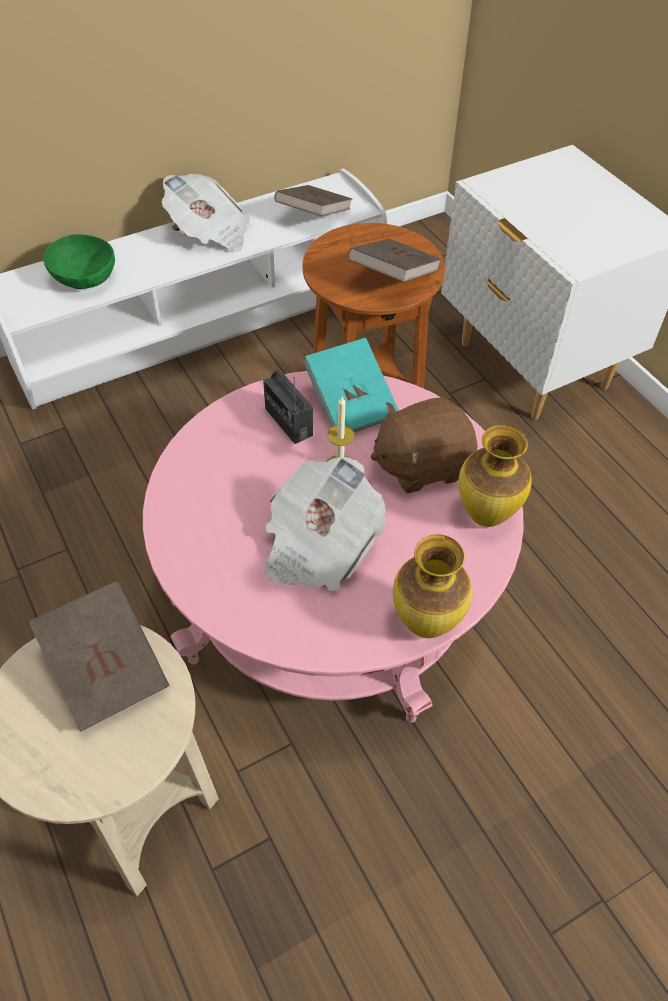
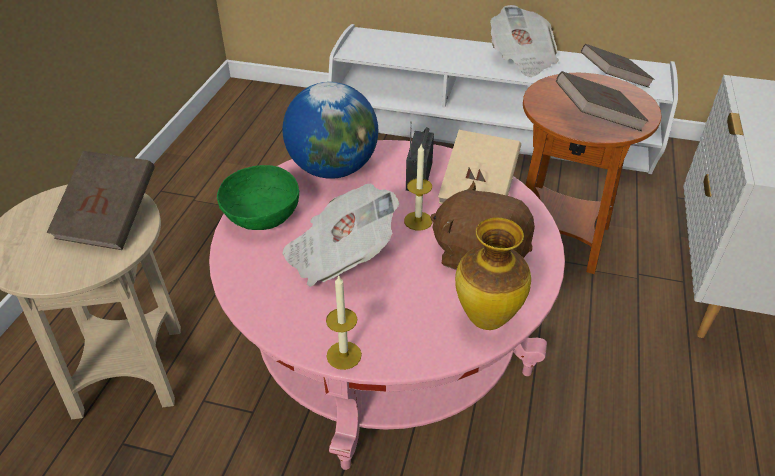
camera: 45 degrees right, 10 degrees down
green bowl [43,234,115,289] -> green bowl moved to [217,165,299,230]
turquoise book [303,338,399,432] -> beige book [438,130,521,204]
vase [393,534,472,638] -> candle [326,275,362,370]
none -> globe [282,82,378,179]

